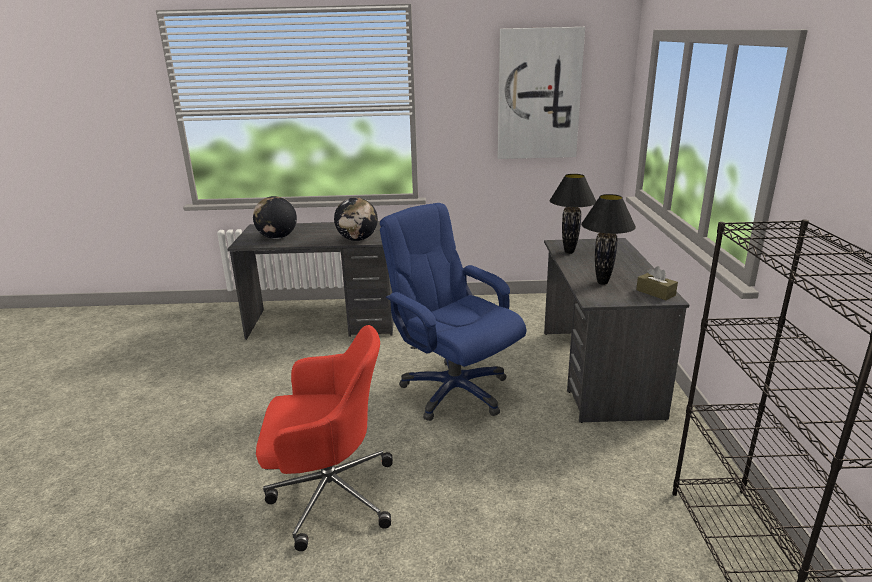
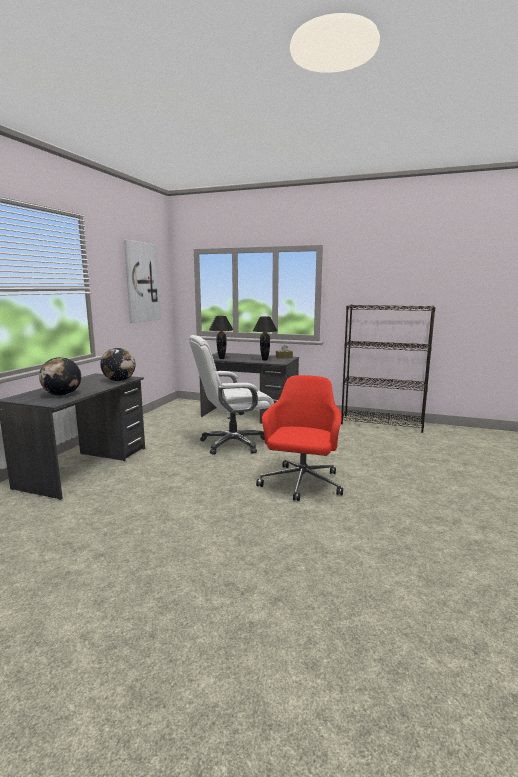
camera: 70 degrees left, 10 degrees down
blue office chair [380,203,526,421] -> white office chair [189,335,274,455]

